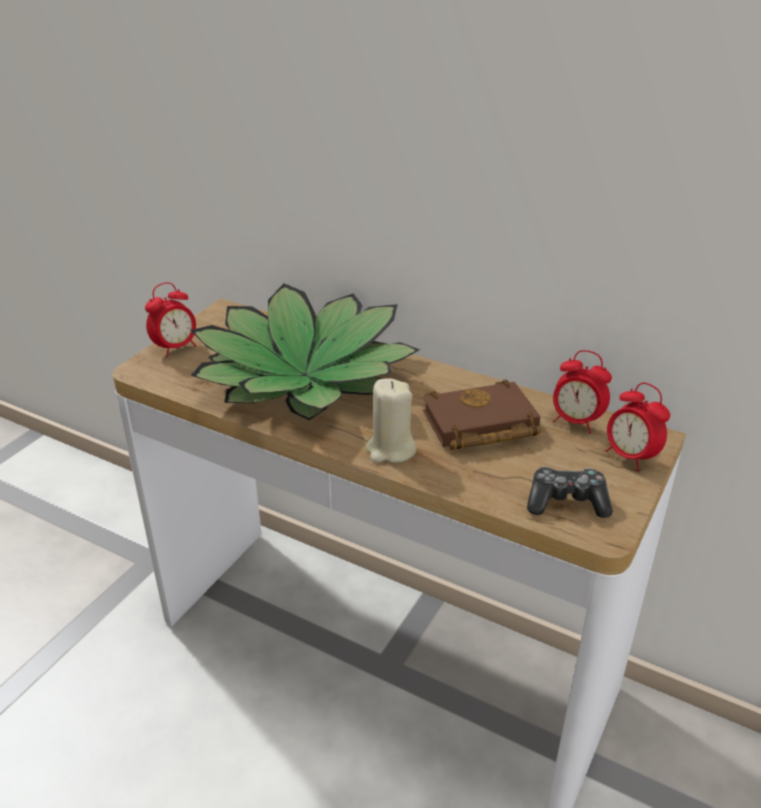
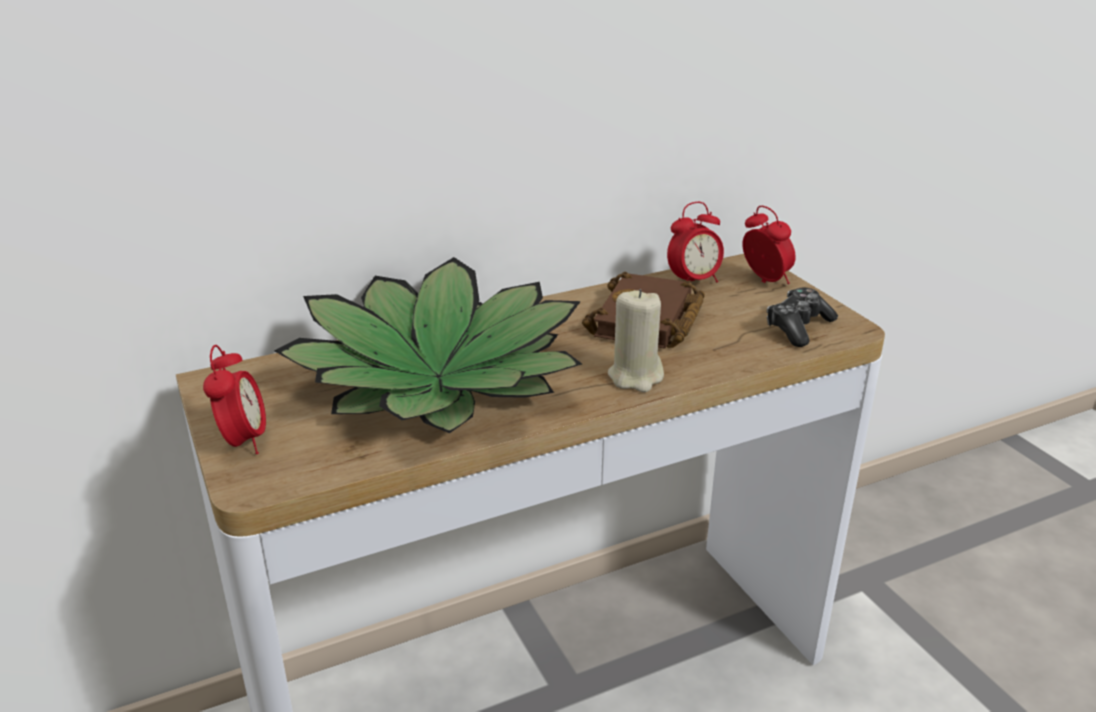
camera: 55 degrees left, 5 degrees down
alarm clock [605,382,670,471] -> alarm clock turned 120 degrees counterclockwise [742,206,796,284]

